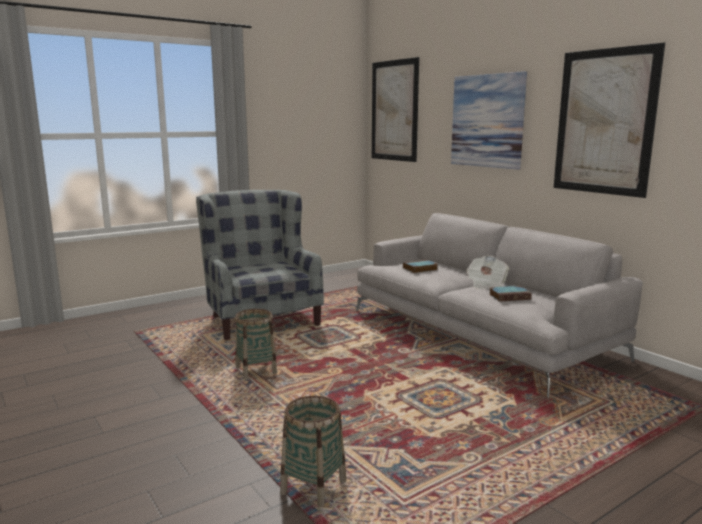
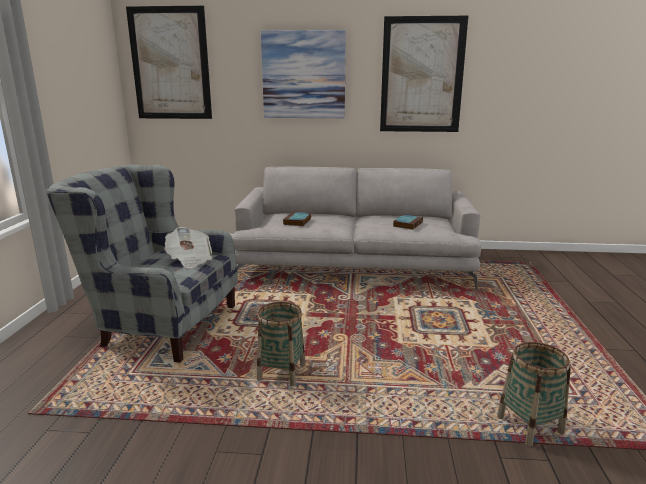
camera: 50 degrees left, 5 degrees up
newspaper [466,255,509,290] -> newspaper moved to [164,227,212,269]

